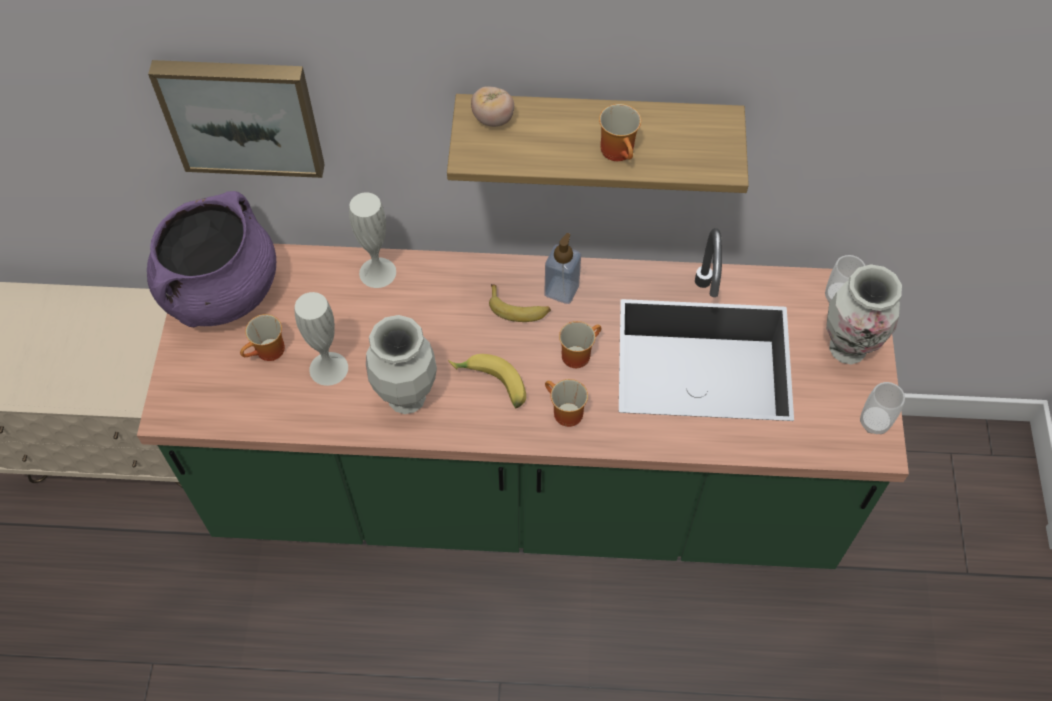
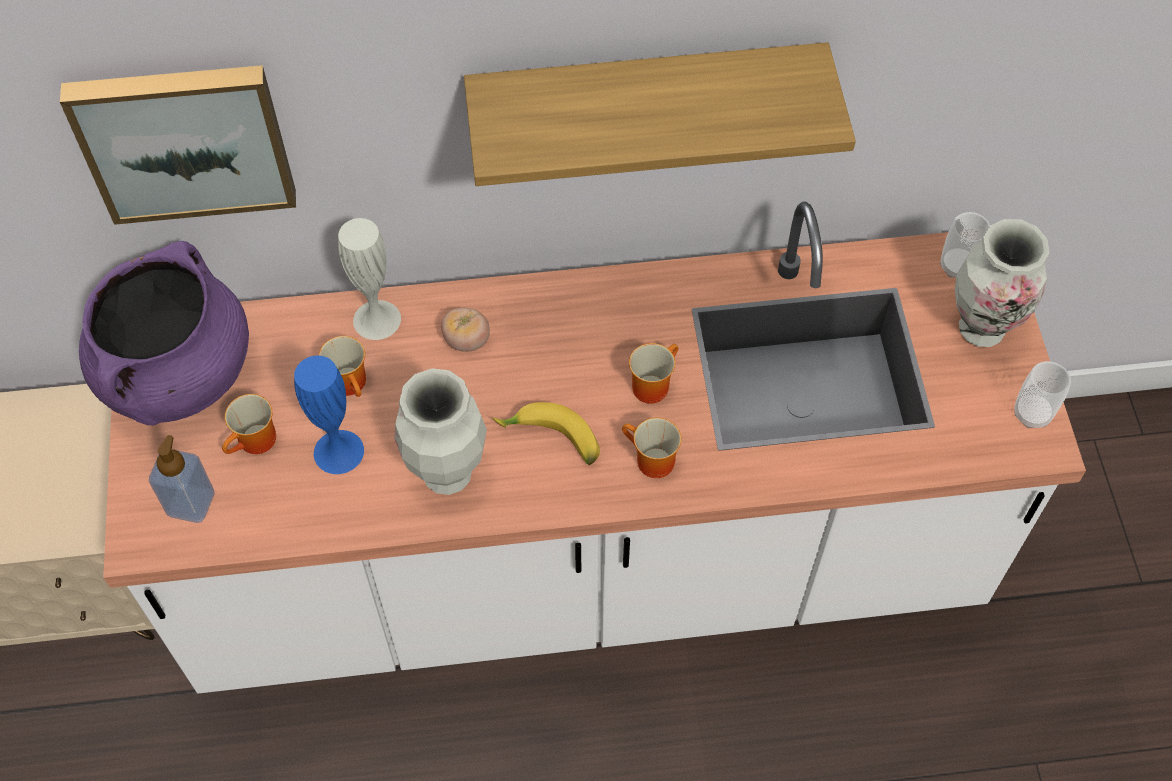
camera: 10 degrees left, 0 degrees up
green counter [137,228,909,569] -> white counter [103,201,1086,694]
white vase [295,292,348,386] -> blue vase [294,356,364,474]
tomato [471,86,514,127] -> tomato moved to [441,308,490,352]
banana [489,284,551,322] -> none
soap dispenser [544,233,581,304] -> soap dispenser moved to [149,435,214,523]
mug [599,104,641,161] -> mug moved to [319,336,366,397]

